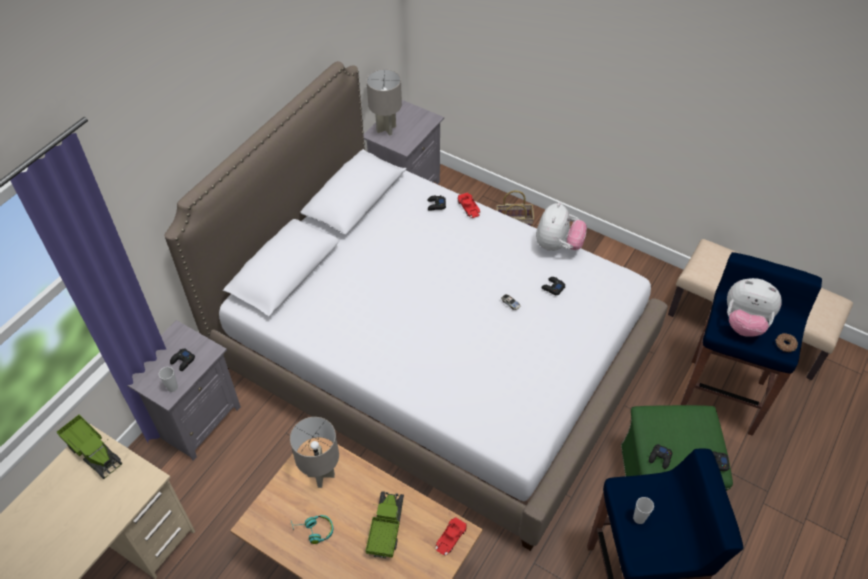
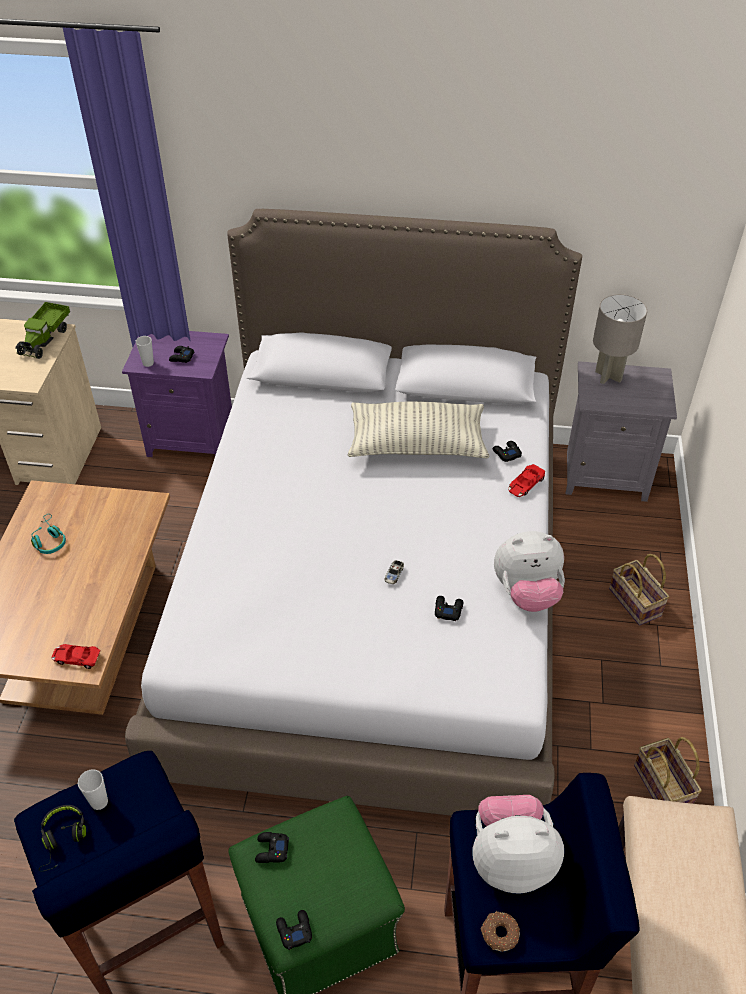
camera: 65 degrees right, 5 degrees down
grey nightstand [127,320,241,461] -> purple nightstand [122,331,232,457]
grey table lamp [290,417,339,488] -> none
toy truck [365,491,404,559] -> none
plush toy [727,278,782,337] -> plush toy turned 90 degrees clockwise [473,795,564,894]
none -> black headphones [39,805,86,872]
none -> pillow [348,401,490,458]
none -> basket [634,737,702,804]

